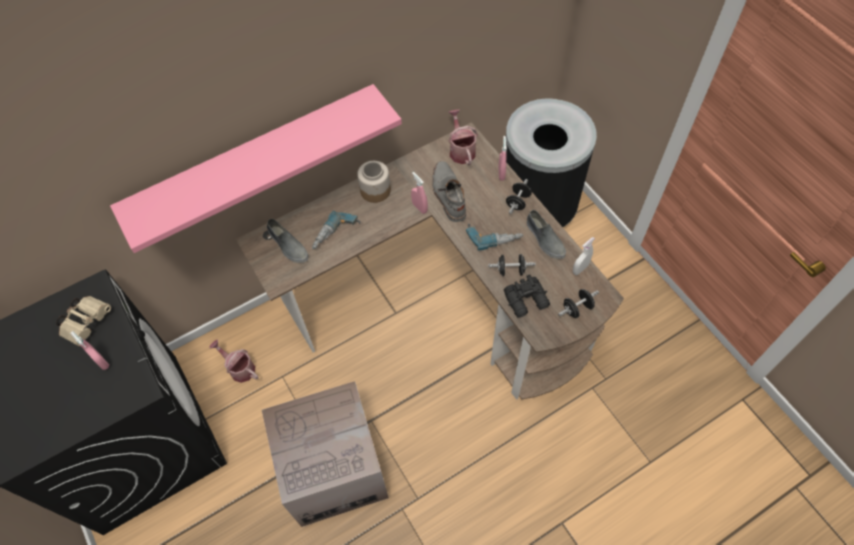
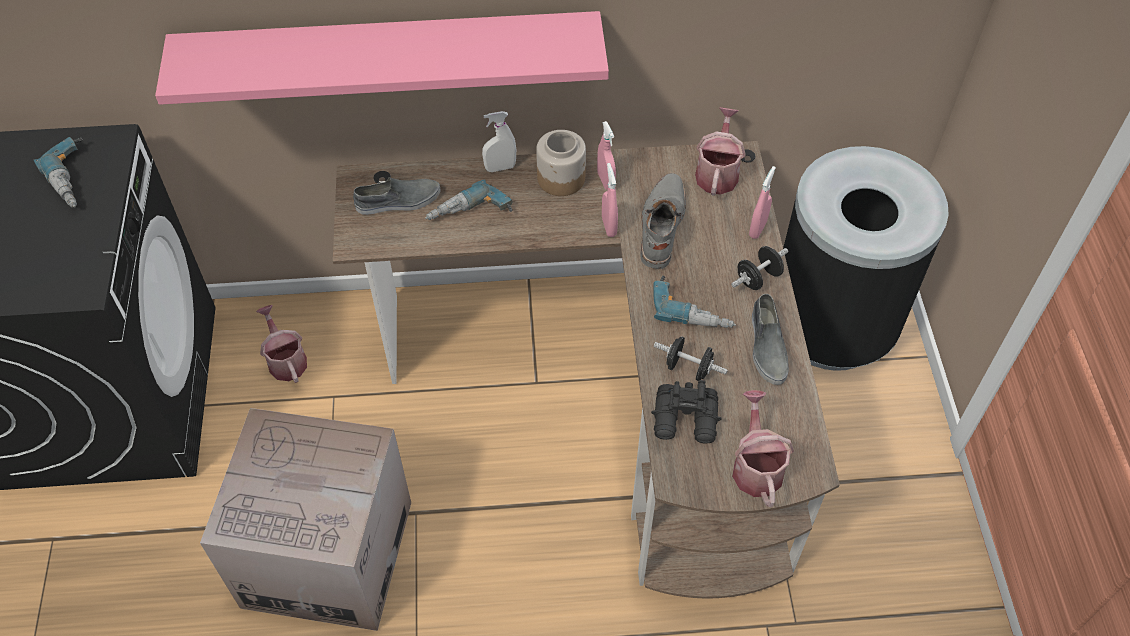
camera: 25 degrees right, 5 degrees down
beige binoculars [56,296,111,346] -> power drill [34,137,83,208]
pink spray bottle [70,331,109,370] -> pink spray bottle moved to [597,121,616,190]
grey shoe [267,219,309,263] -> grey shoe turned 90 degrees counterclockwise [353,177,441,215]
black dumbbell [558,289,599,318] -> watering can [732,390,794,507]
white spray bottle [573,237,595,275] -> white spray bottle moved to [482,111,516,172]

